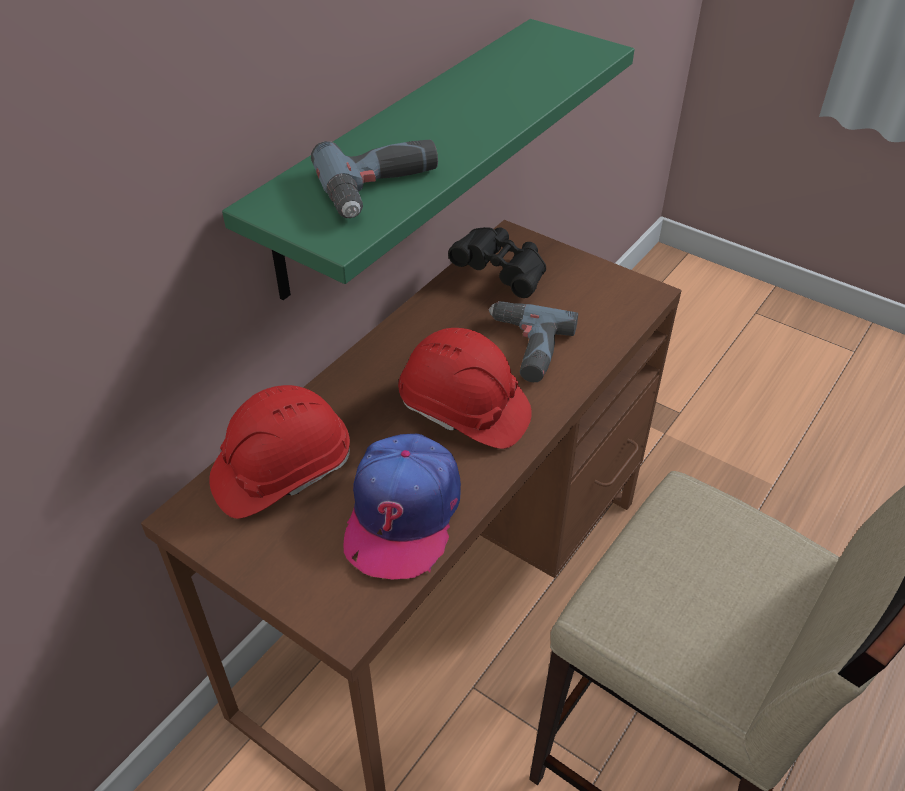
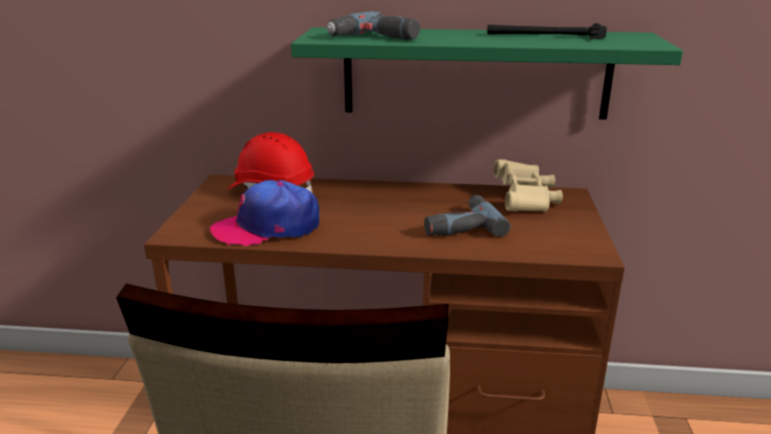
camera: 60 degrees right, 20 degrees down
red hard hat [398,328,532,449] -> none
black binoculars [448,227,546,298] -> beige binoculars [494,159,563,212]
none -> hammer [487,23,607,39]

